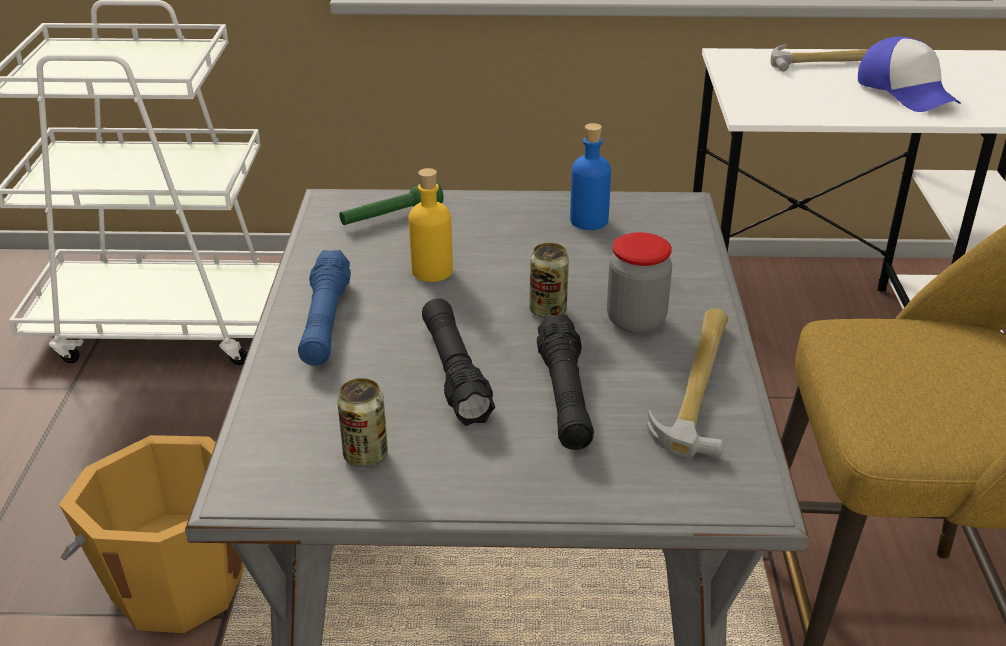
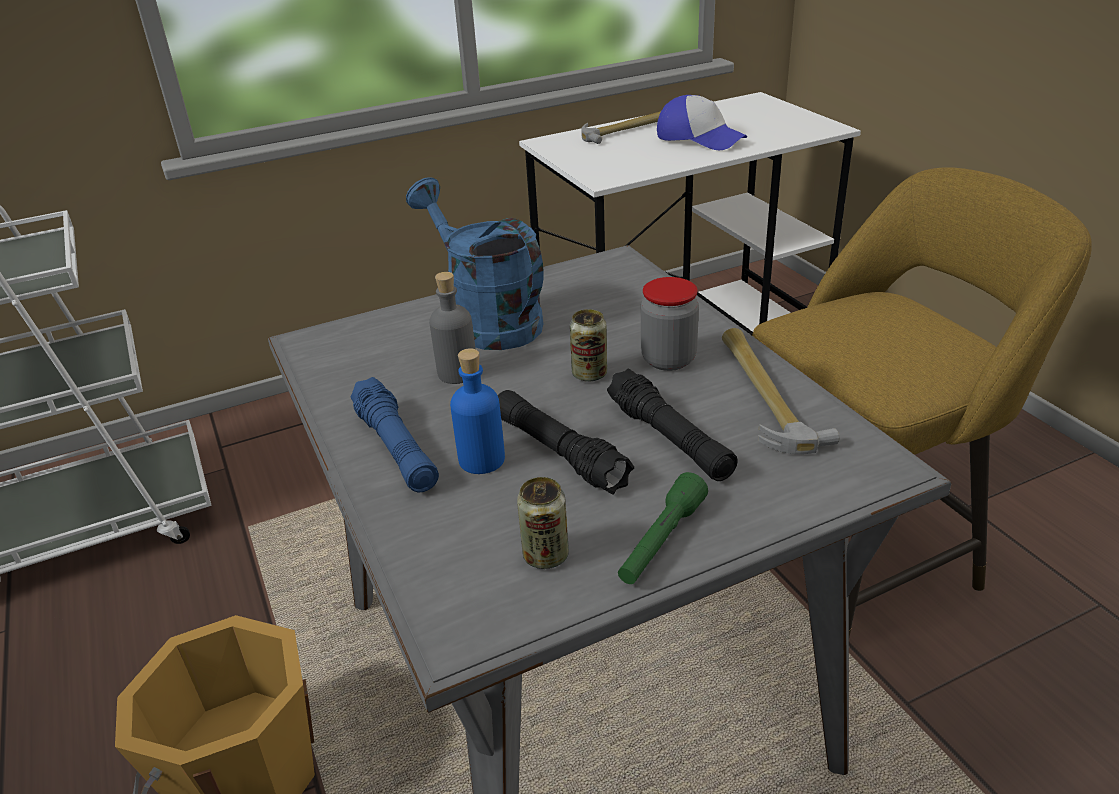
camera: 25 degrees left, 0 degrees up
green flashlight [339,181,444,225] -> green flashlight moved to [618,472,708,584]
yellow bottle [409,168,453,282] -> grey bottle [429,272,475,384]
blue bottle [570,123,611,230] -> blue bottle moved to [450,348,505,474]
none -> blue watering can [406,177,544,350]

